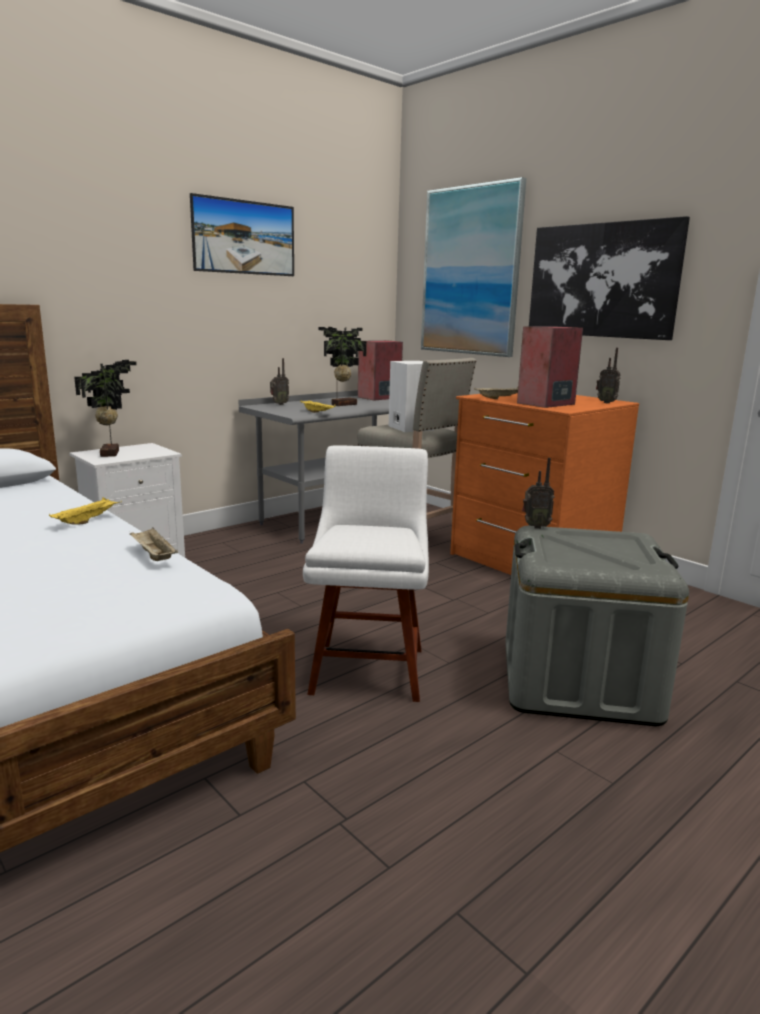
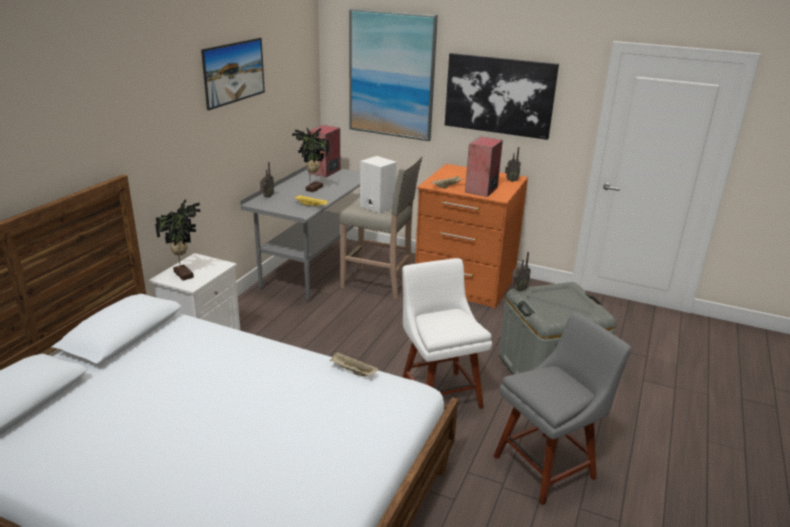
camera: 25 degrees left, 10 degrees up
yellow tray [49,497,122,525] -> none
none -> grey chair [494,312,631,505]

